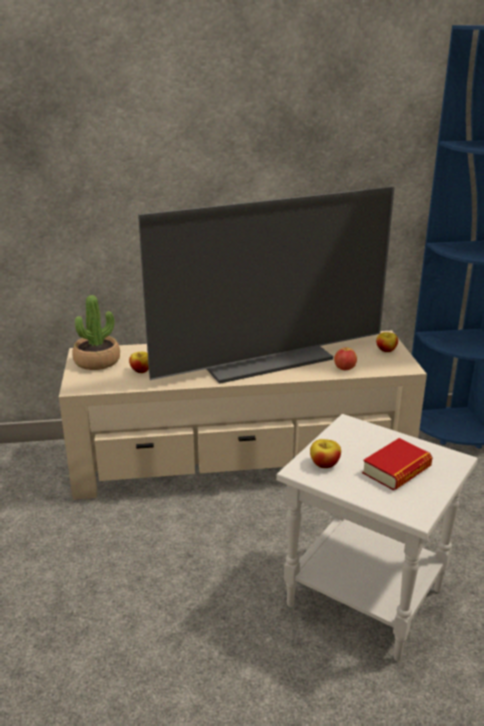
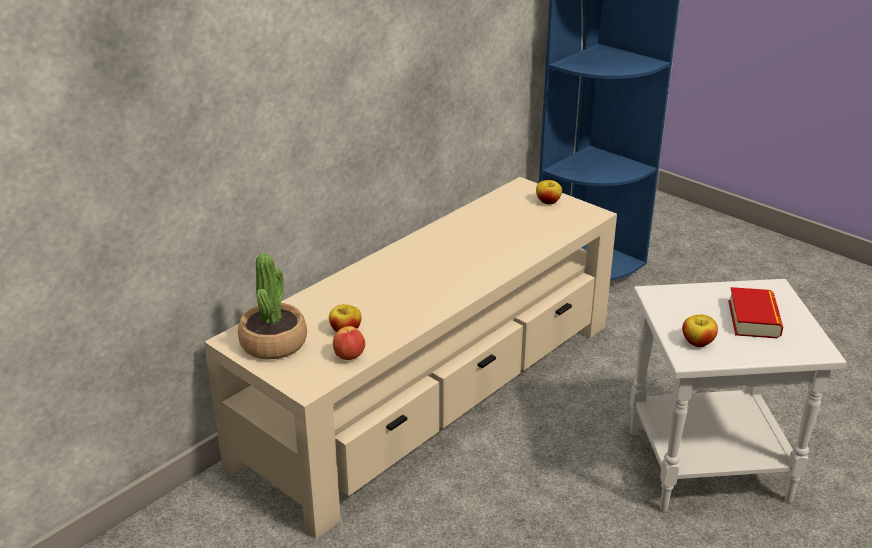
camera: 40 degrees left, 5 degrees up
television [138,187,395,384] -> none
apple [334,347,357,370] -> apple moved to [333,326,365,360]

